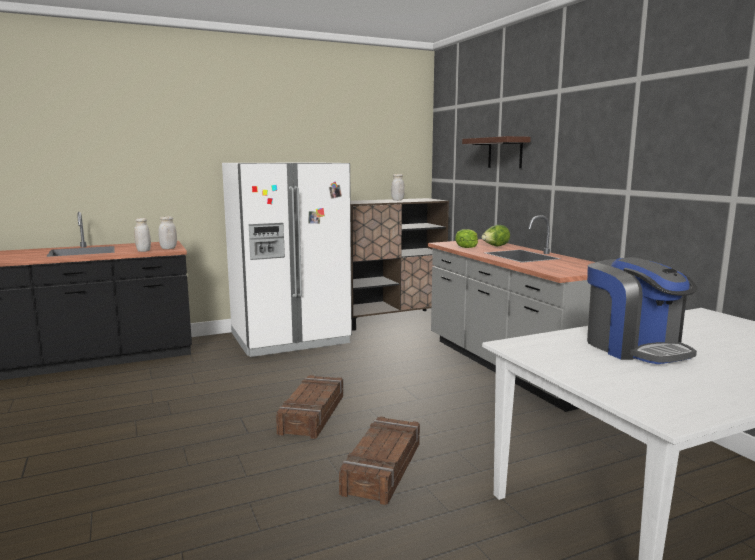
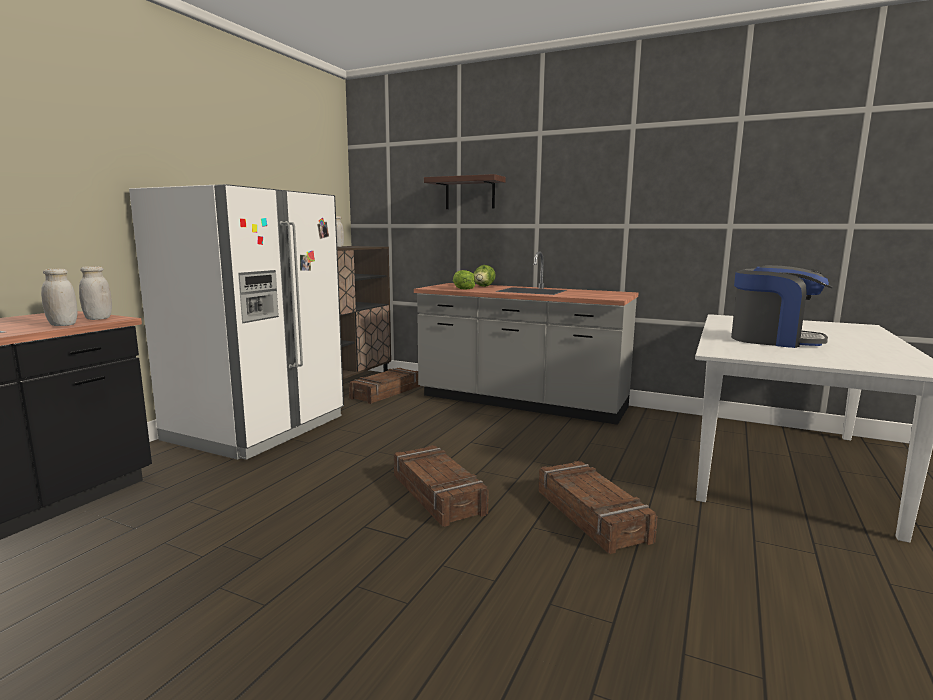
camera: 40 degrees left, 0 degrees up
none -> crate [349,368,420,404]

